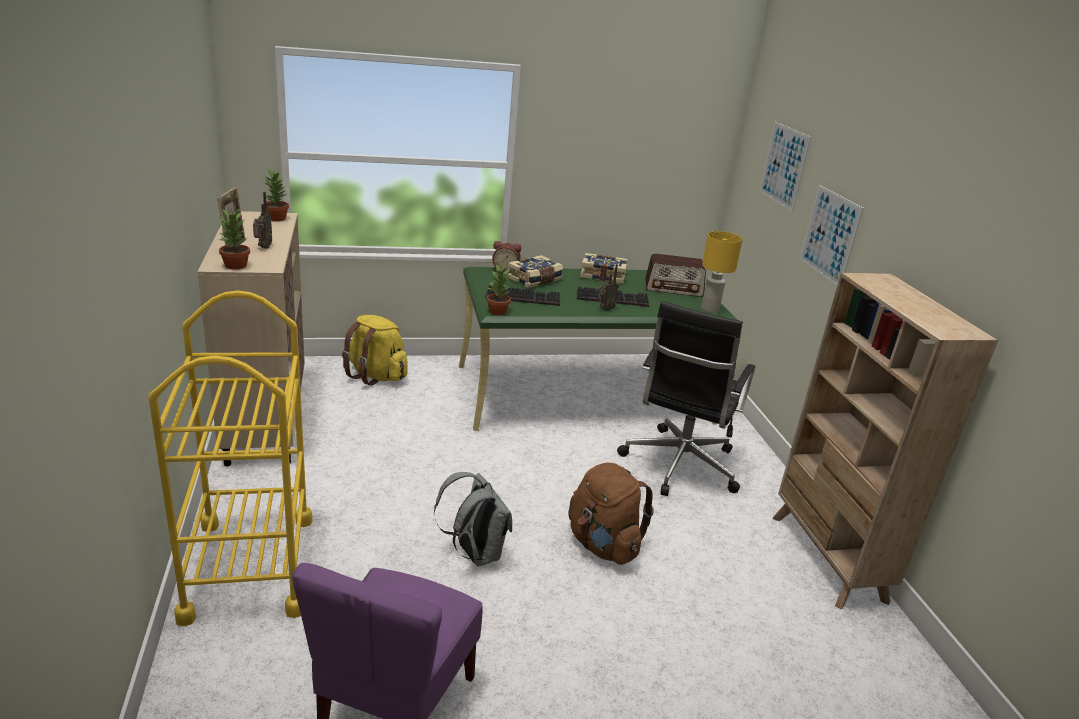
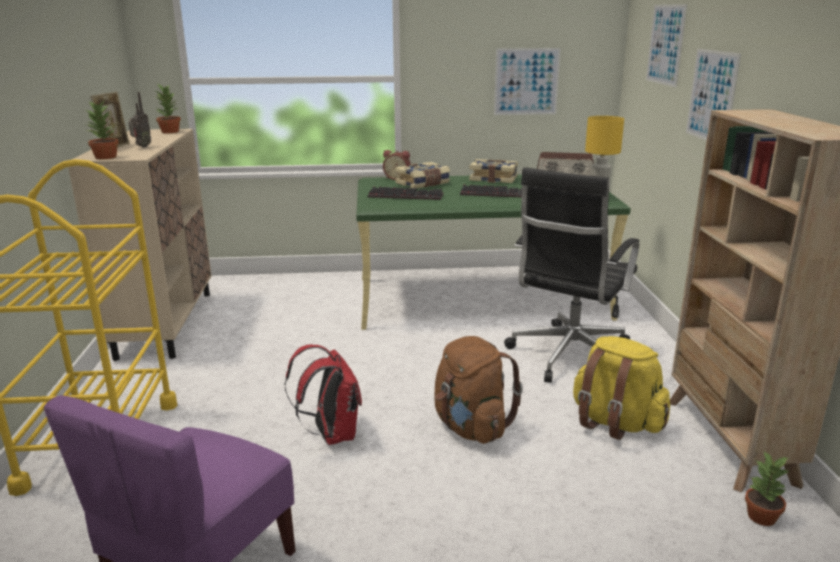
camera: 10 degrees right, 5 degrees down
yellow backpack [342,315,408,386] -> yellow backpack moved to [573,336,670,440]
grey backpack [434,472,512,566] -> red backpack [285,344,362,445]
potted plant [487,264,511,315] -> potted plant moved to [745,451,790,526]
radio [598,264,619,311] -> none
none -> picture [494,48,561,115]

